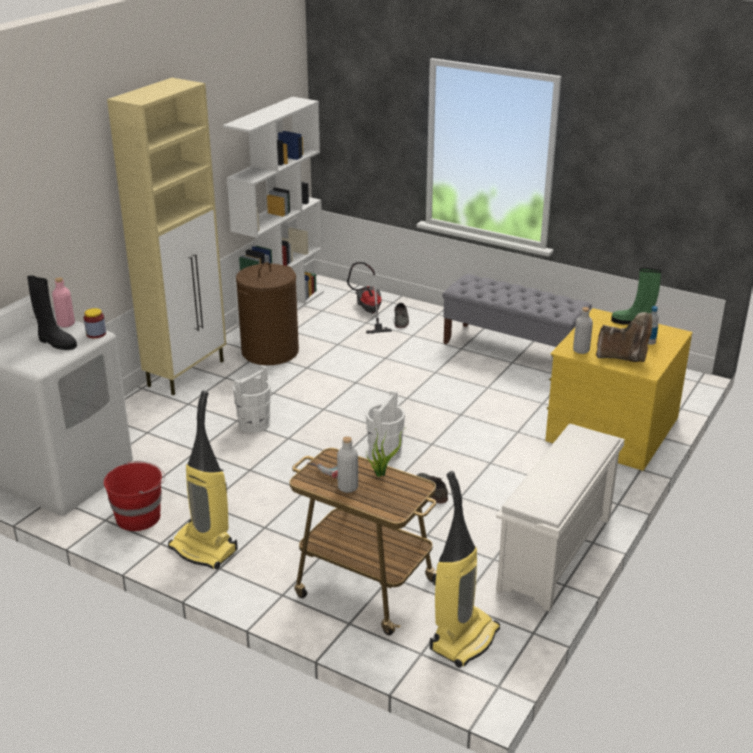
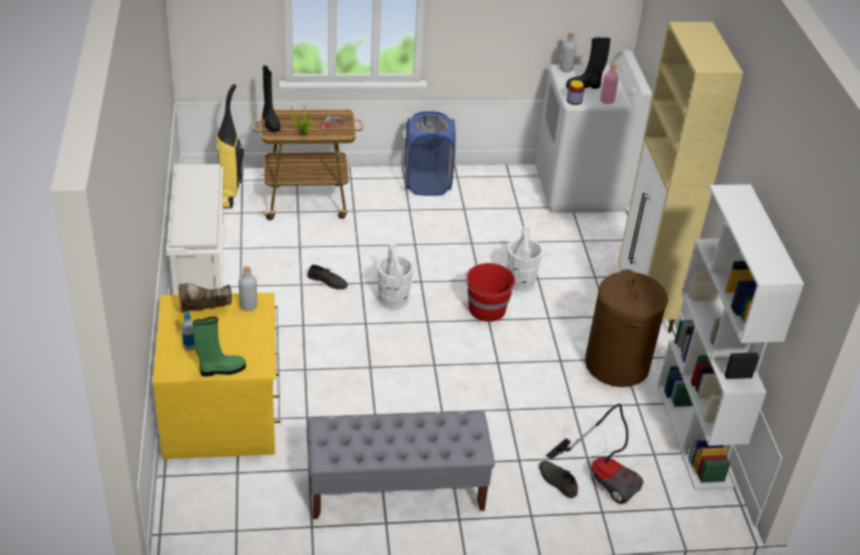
camera: 140 degrees right, 10 degrees up
red bucket [104,461,165,531] -> red bucket moved to [465,263,515,322]
vacuum cleaner [168,391,238,569] -> blue laundry basket [405,111,456,196]
grey bottle [337,436,358,493] -> grey bottle moved to [559,33,577,72]
none -> black boot [263,66,280,132]

